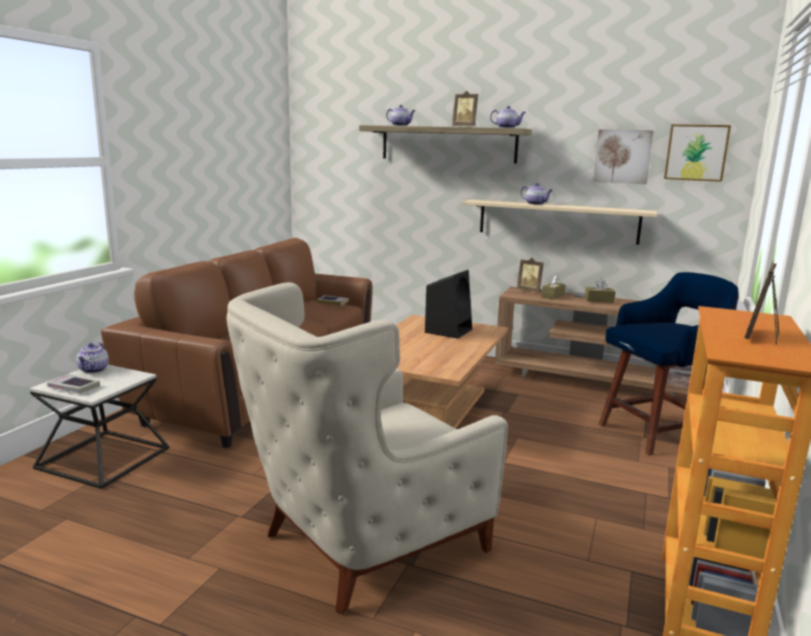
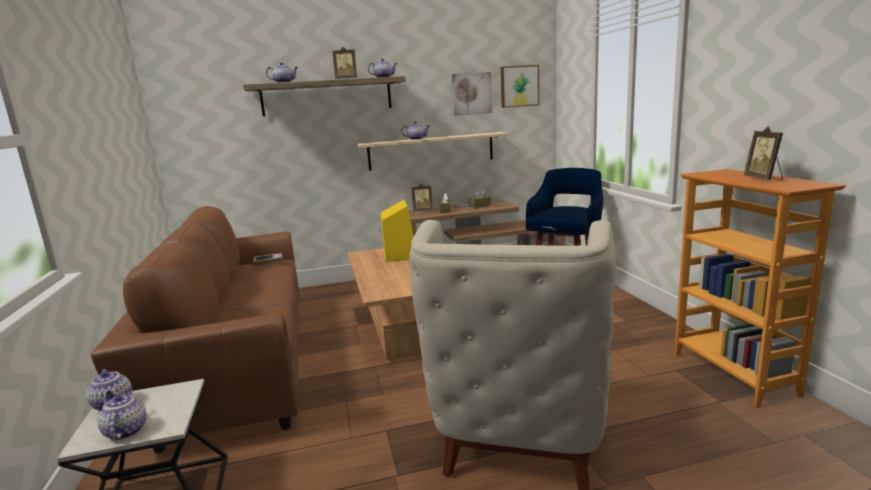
camera: 35 degrees left, 0 degrees up
book [47,374,100,393] -> teapot [97,388,147,440]
black speaker [425,270,472,339] -> yellow speaker [381,200,414,262]

